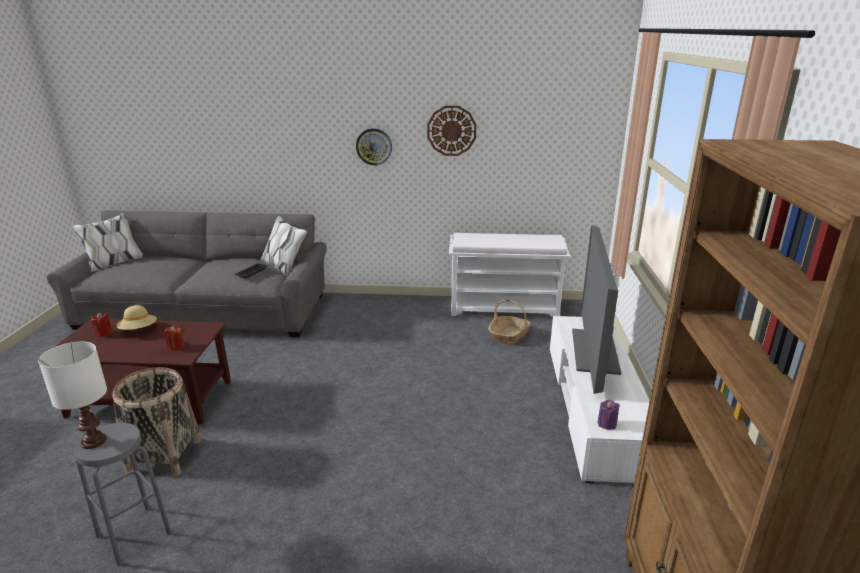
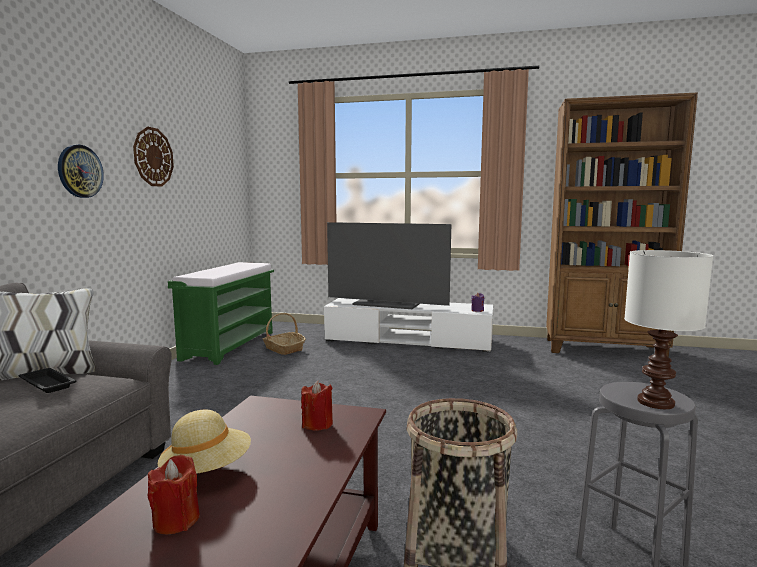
camera: 80 degrees left, 15 degrees down
white bench [449,233,571,317] -> green bench [168,262,274,365]

